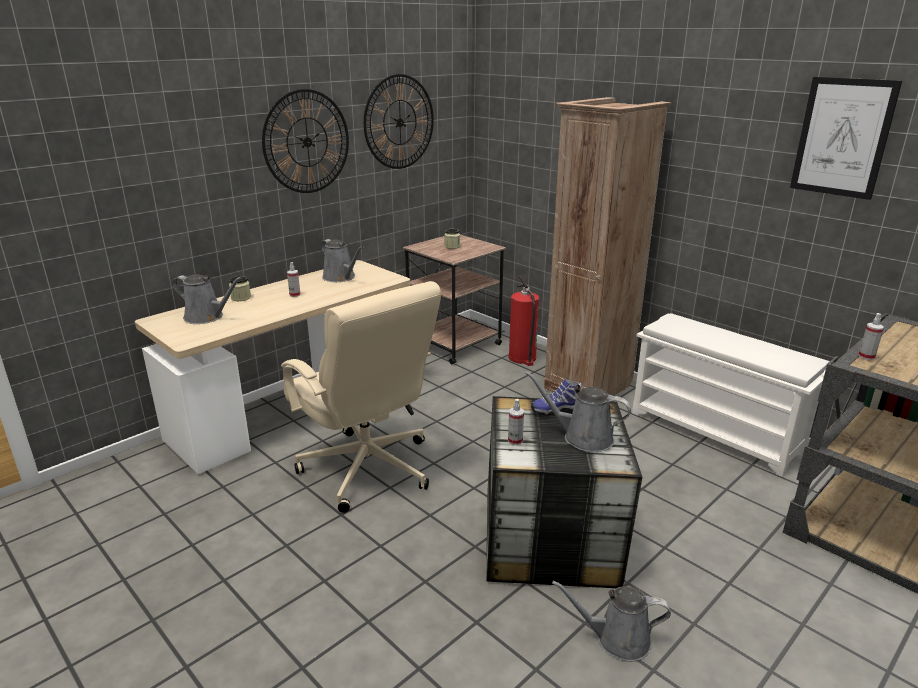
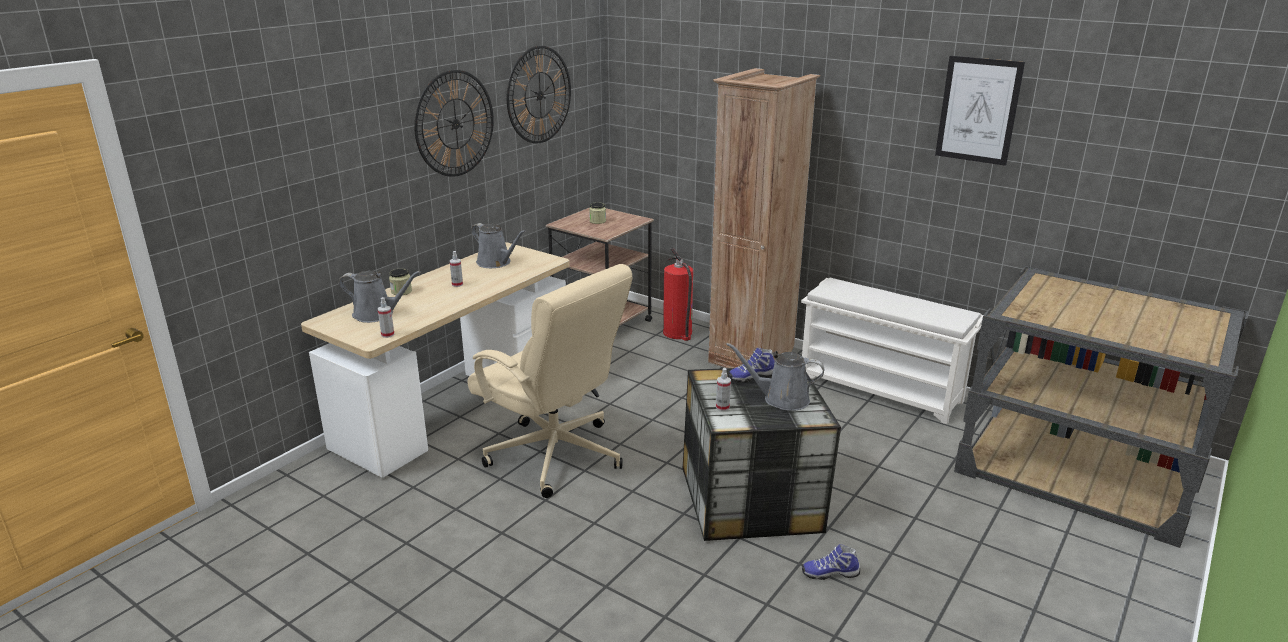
camera: 10 degrees left, 0 degrees up
grey watering can [552,581,671,662] -> shoe [802,544,860,580]
spray bottle [858,313,884,360] -> spray bottle moved to [378,297,394,338]

